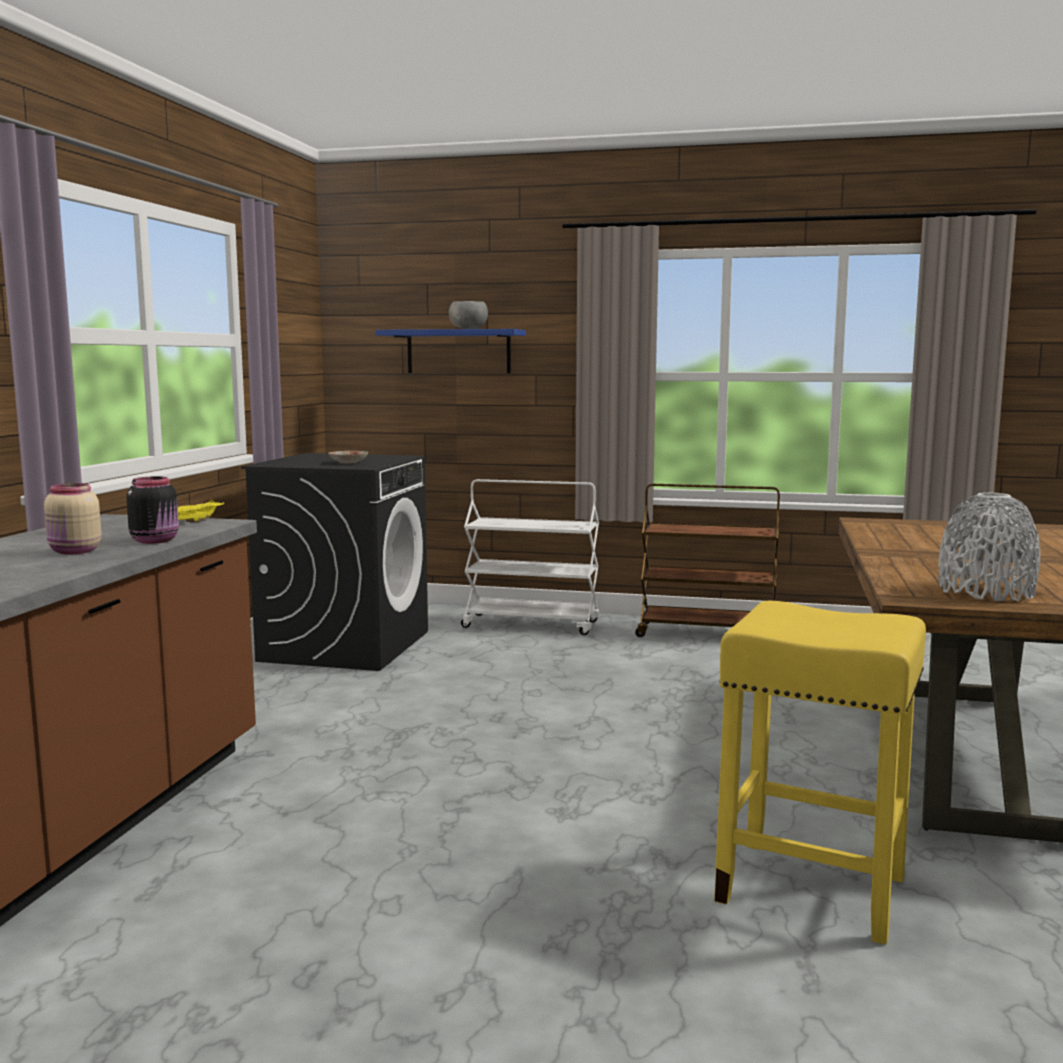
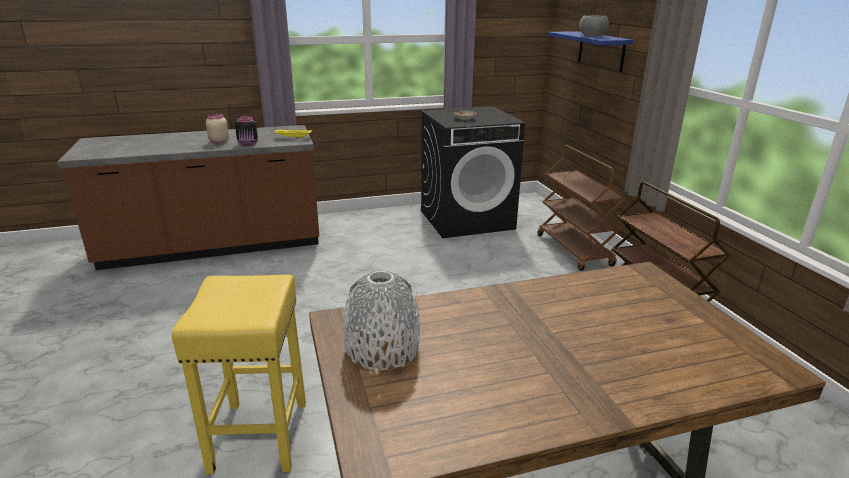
camera: 60 degrees right, 15 degrees up
white cart [461,479,599,635] -> brown cart [537,145,626,271]

